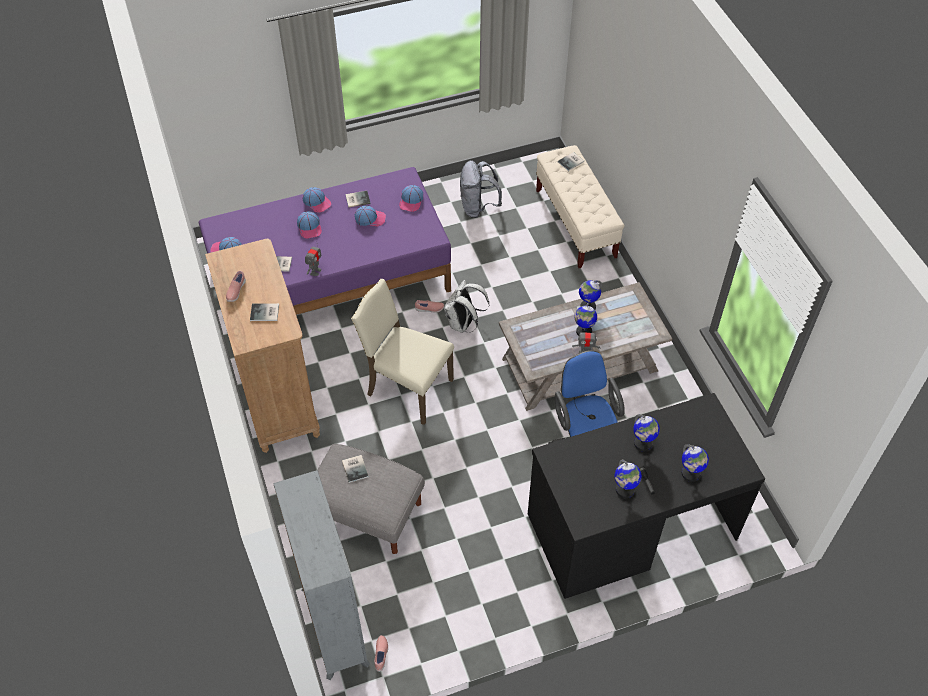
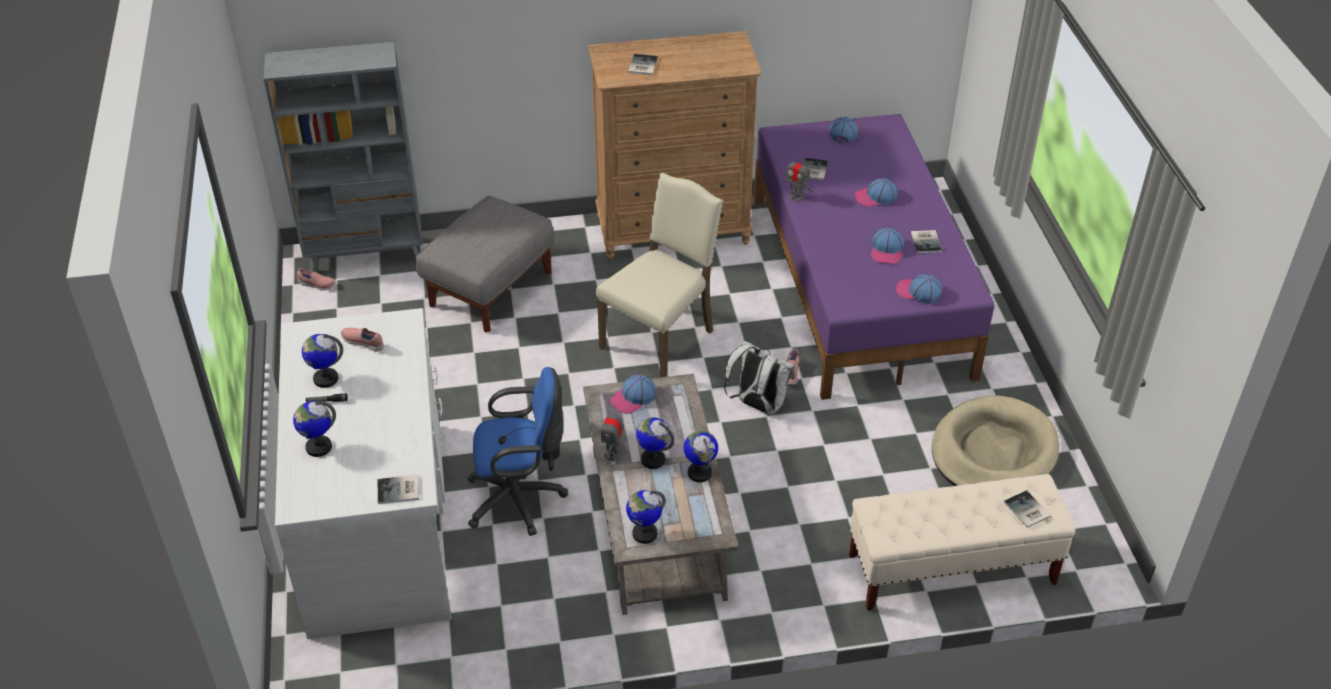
camera: 100 degrees right, 10 degrees down
pink shoe [226,271,246,302] -> pink shoe moved to [341,328,384,352]
cap [303,187,331,213] -> cap moved to [610,375,657,413]
book [342,455,369,483] -> book moved to [378,475,419,504]
grey backpack [460,160,502,218] -> beige dog bed [932,395,1059,486]
black desk [528,393,765,599] -> white desk [275,308,452,639]
globe [633,414,660,451] -> globe moved to [626,490,665,544]

